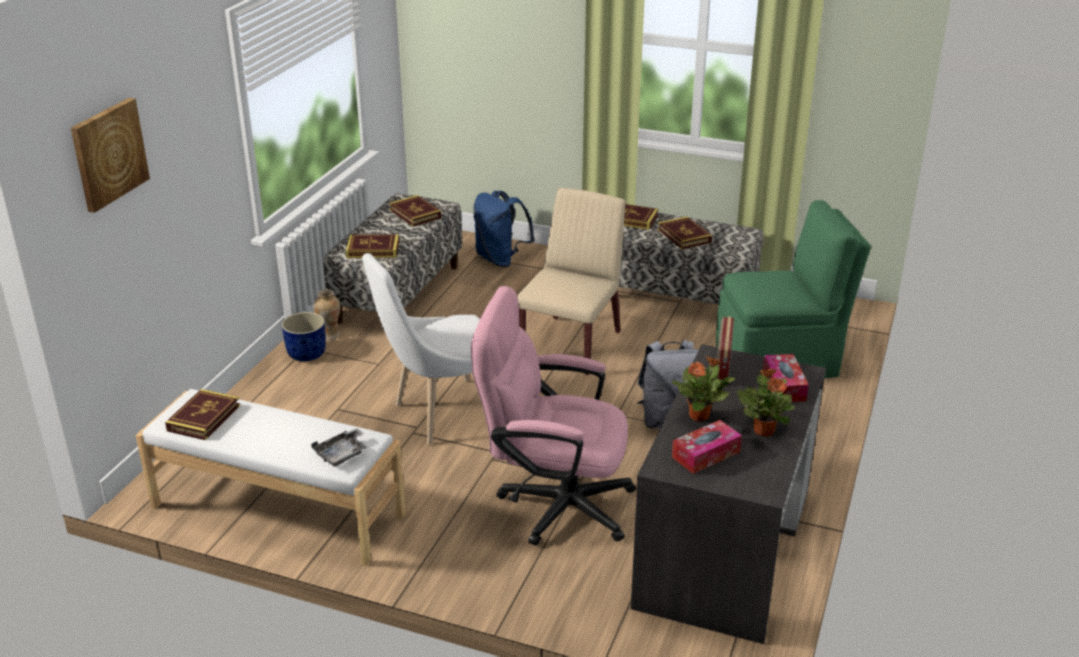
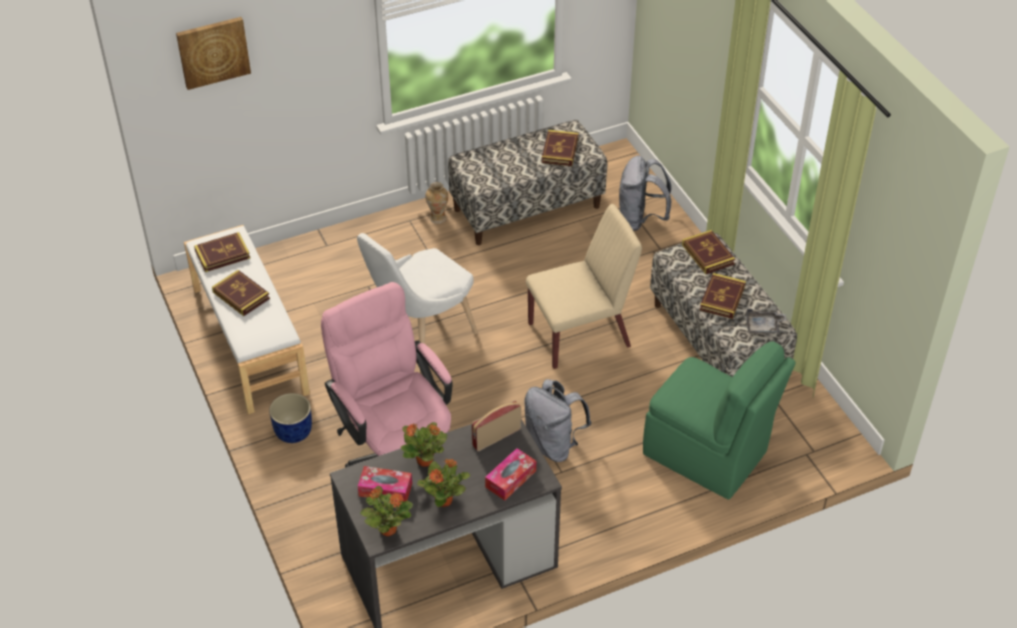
camera: 45 degrees right, 15 degrees up
blue planter [282,312,326,361] -> blue planter moved to [269,393,312,443]
grey tray [311,428,367,467] -> grey tray moved to [747,309,786,334]
book [346,234,399,258] -> book moved to [212,270,270,316]
white chair [362,253,480,445] -> white chair turned 60 degrees counterclockwise [357,233,478,344]
blue backpack [473,191,535,267] -> grey backpack [619,156,672,231]
none -> potted plant [360,486,413,536]

